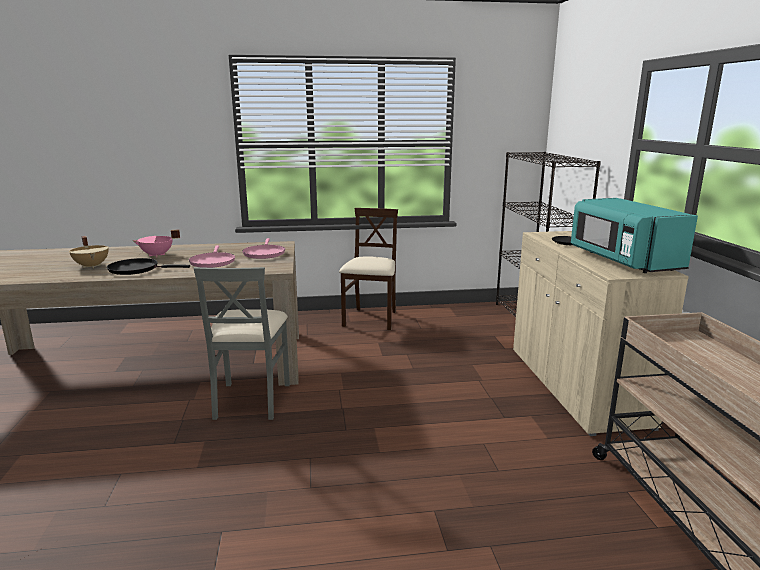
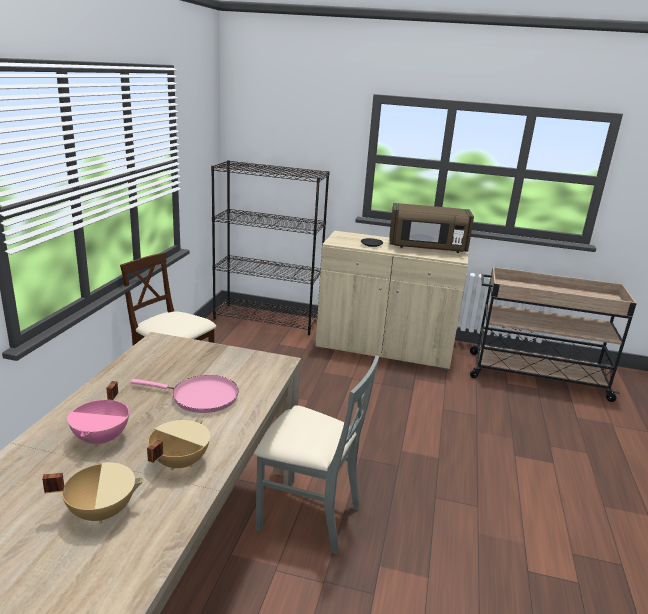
camera: 70 degrees left, 5 degrees up
black frying pan [107,258,190,275] -> beige cooking pot [147,418,210,471]
pink frying pan [242,238,285,259] -> none
turquoise microwave [571,198,698,273] -> brown microwave [389,203,474,253]

